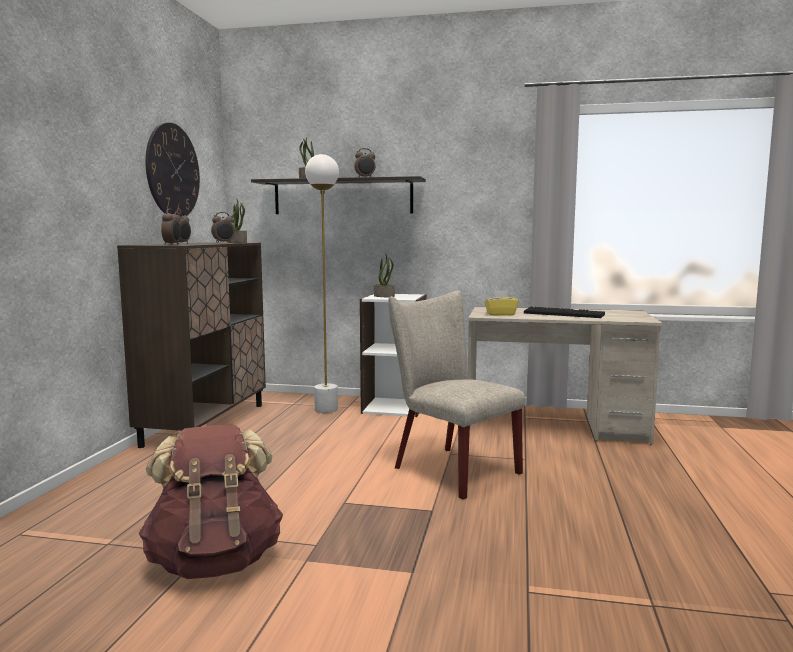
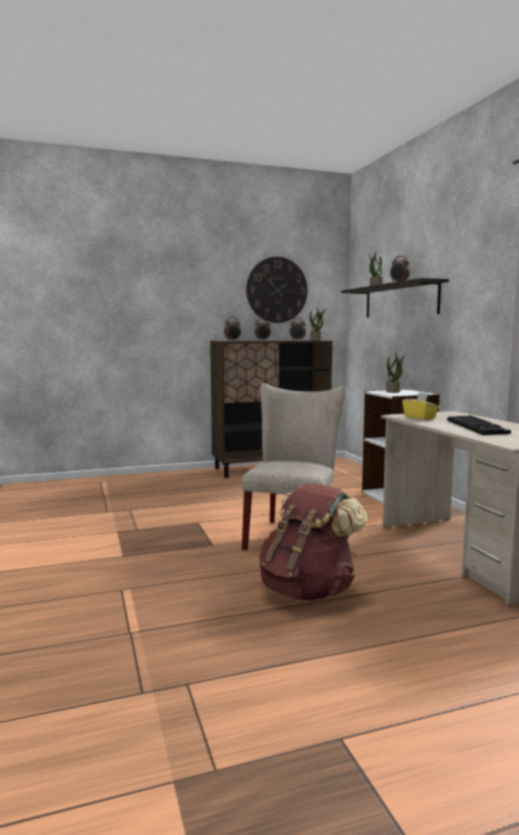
camera: 60 degrees right, 0 degrees up
brown backpack [139,424,283,579] -> brown backpack moved to [259,483,367,601]
white floor lamp [305,154,339,413] -> none

